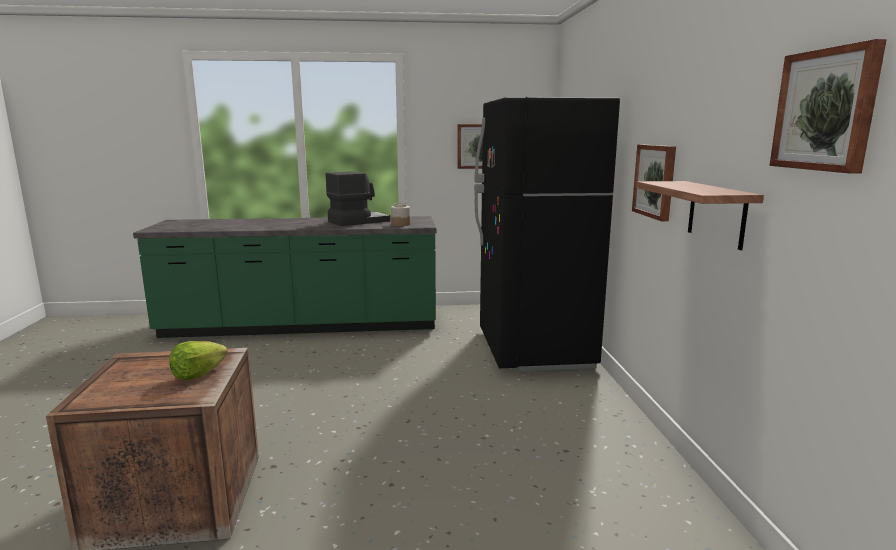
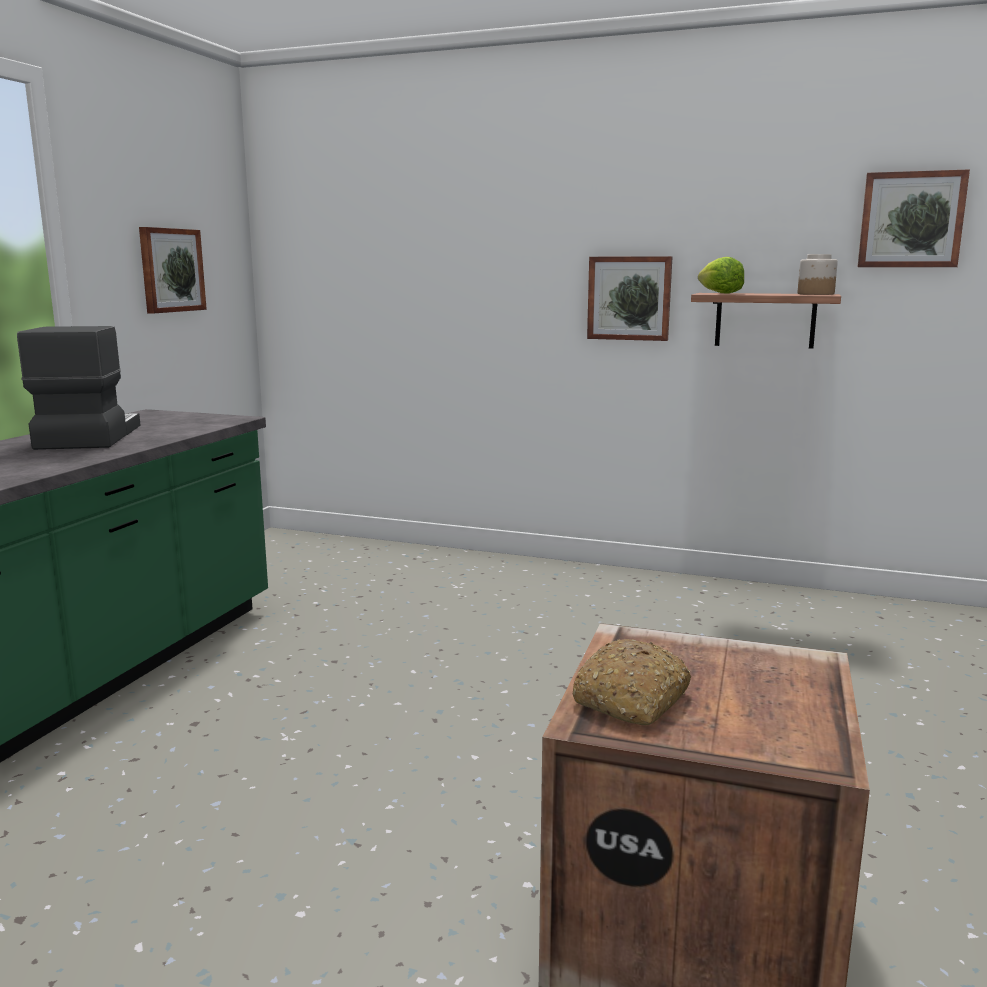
camera: 65 degrees left, 0 degrees up
lettuce [169,341,228,381] -> lettuce moved to [698,257,744,294]
jar [391,203,410,226] -> jar moved to [798,254,838,295]
black fridge [474,97,620,371] -> none
none -> bread [573,639,691,725]

